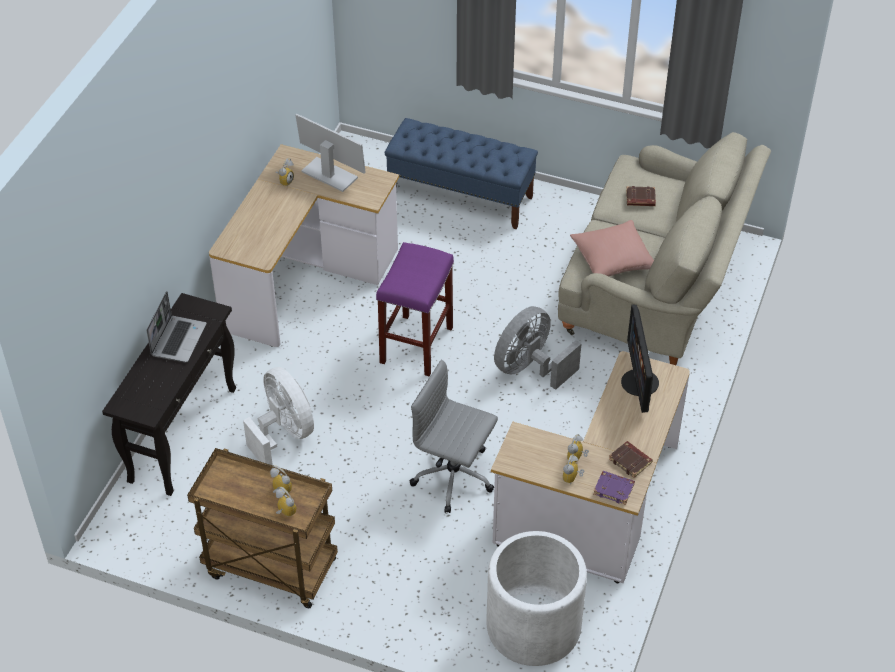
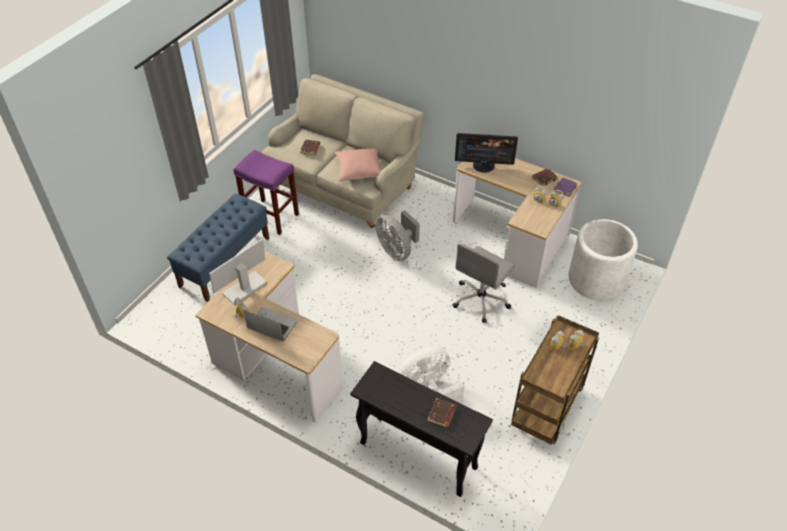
camera: 80 degrees left, 0 degrees up
laptop [147,291,207,362] -> laptop moved to [243,307,297,341]
purple stool [376,242,454,377] -> purple stool moved to [234,150,299,235]
none -> brown book [427,398,456,428]

